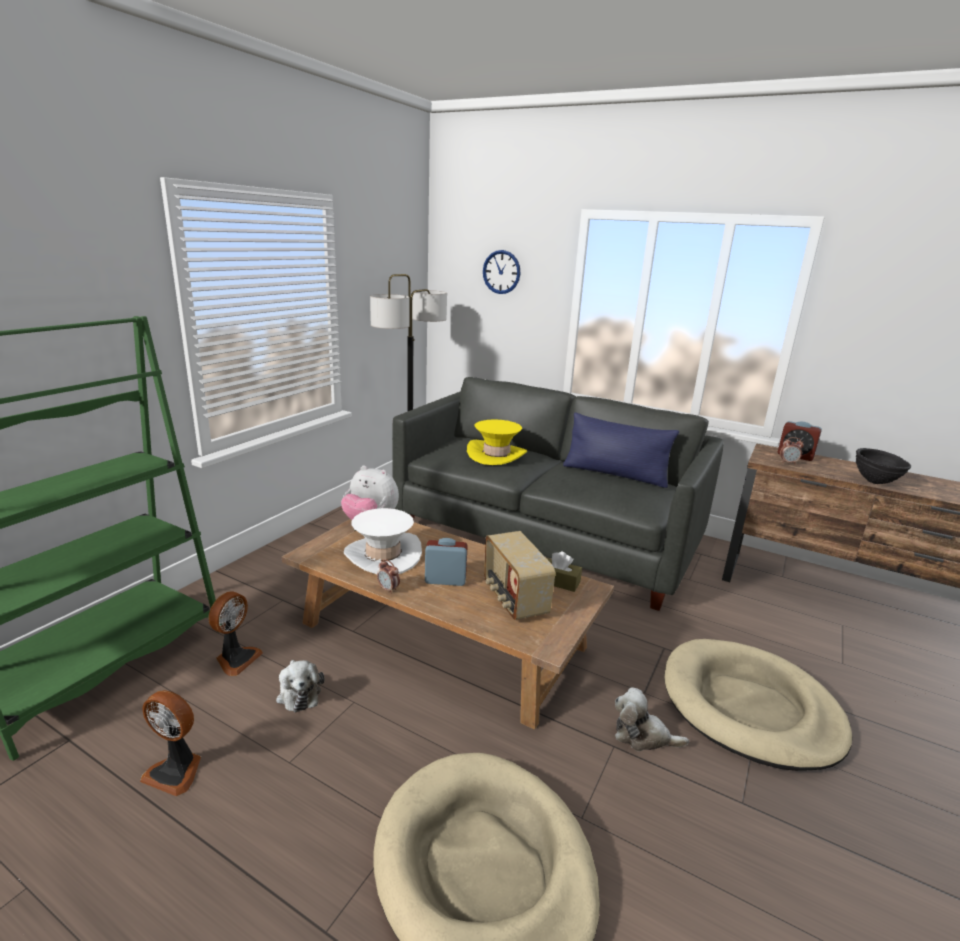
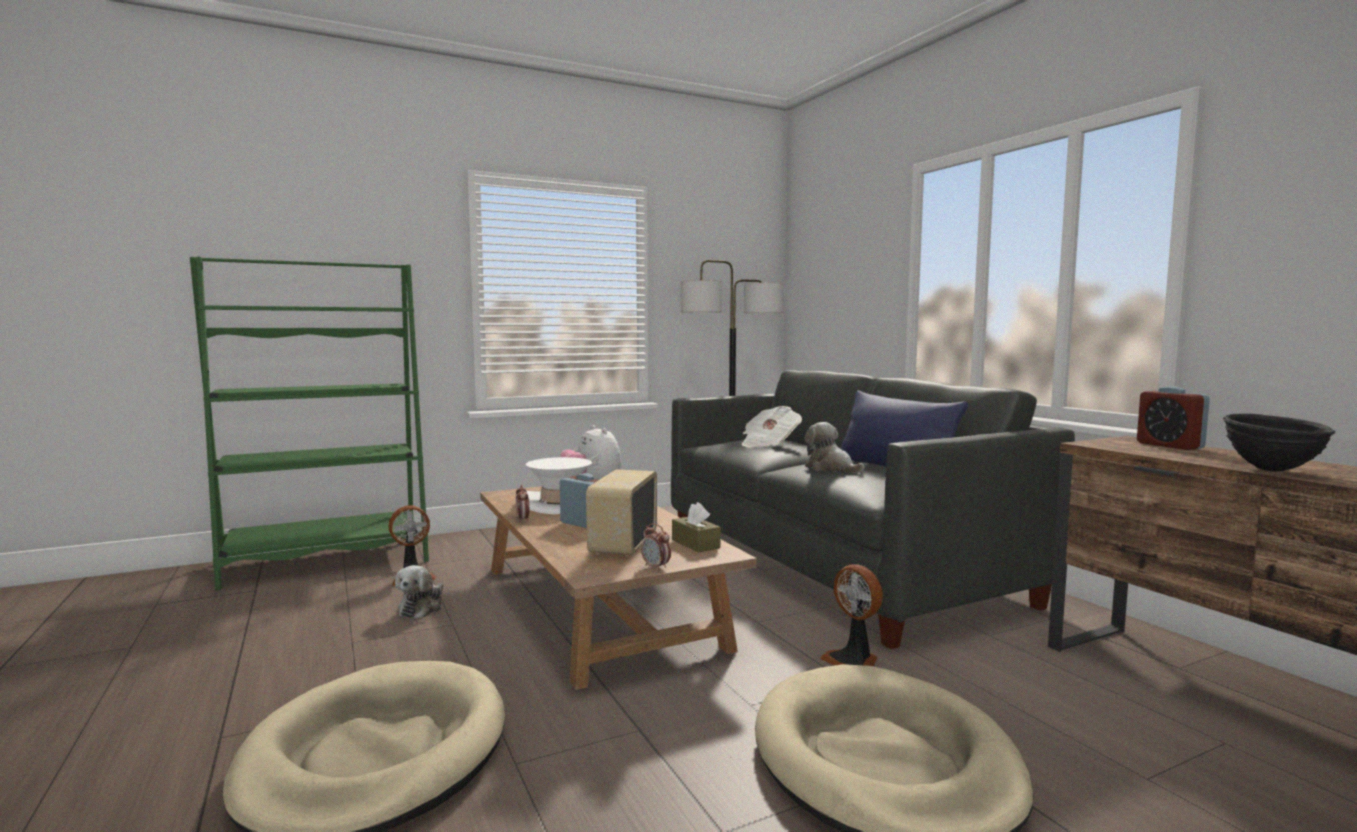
camera: 35 degrees right, 15 degrees down
fan [140,690,201,796] -> fan moved to [820,564,883,666]
yellow hat [467,419,527,465] -> newspaper [742,406,802,447]
wall clock [483,250,521,294] -> none
plush toy [615,687,689,751] -> plush toy moved to [804,422,865,473]
alarm clock [780,437,804,463] -> alarm clock moved to [641,523,671,571]

